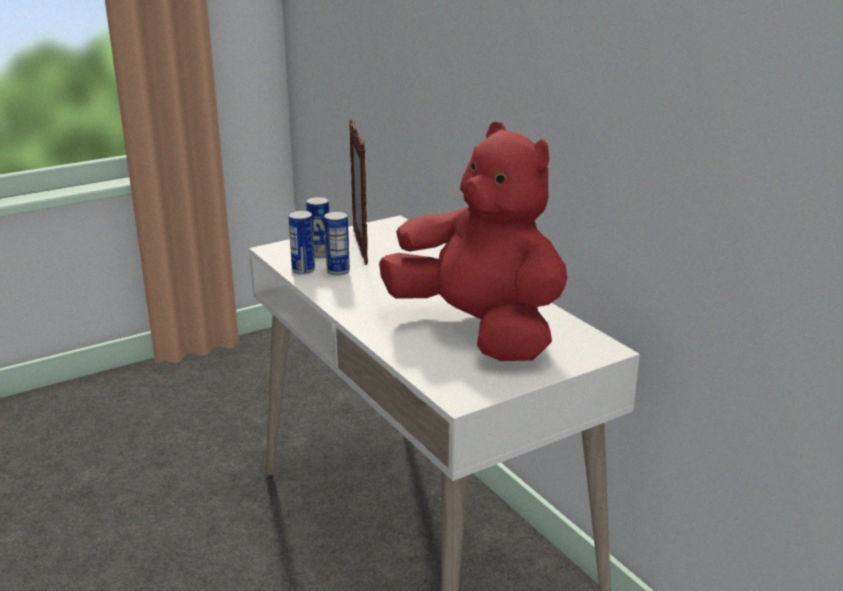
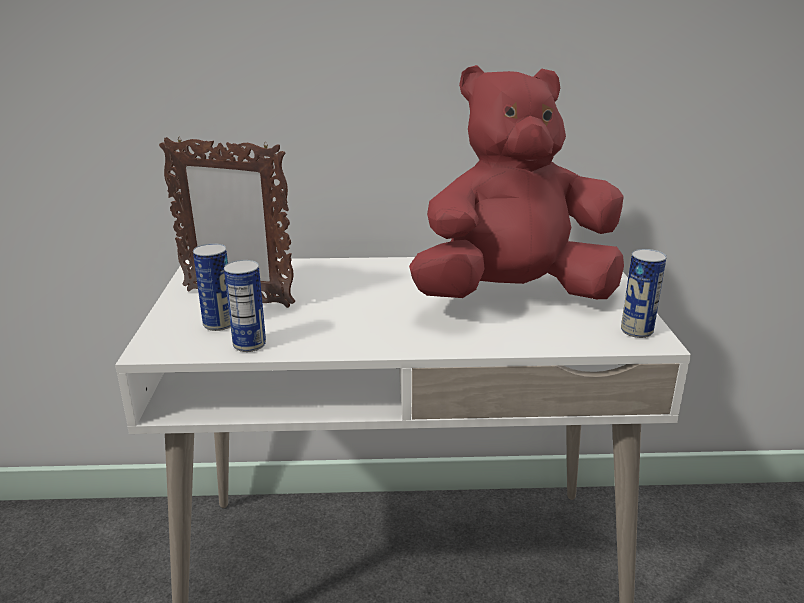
camera: 60 degrees left, 0 degrees up
can [324,211,350,276] -> can moved to [621,249,667,338]

